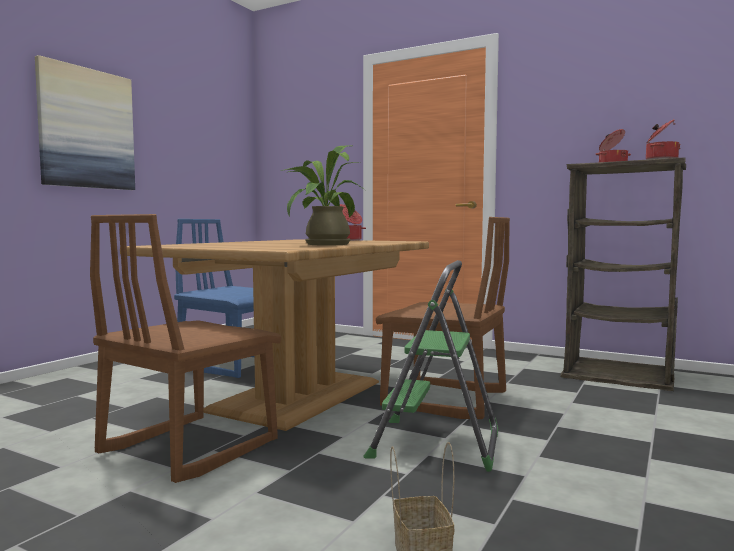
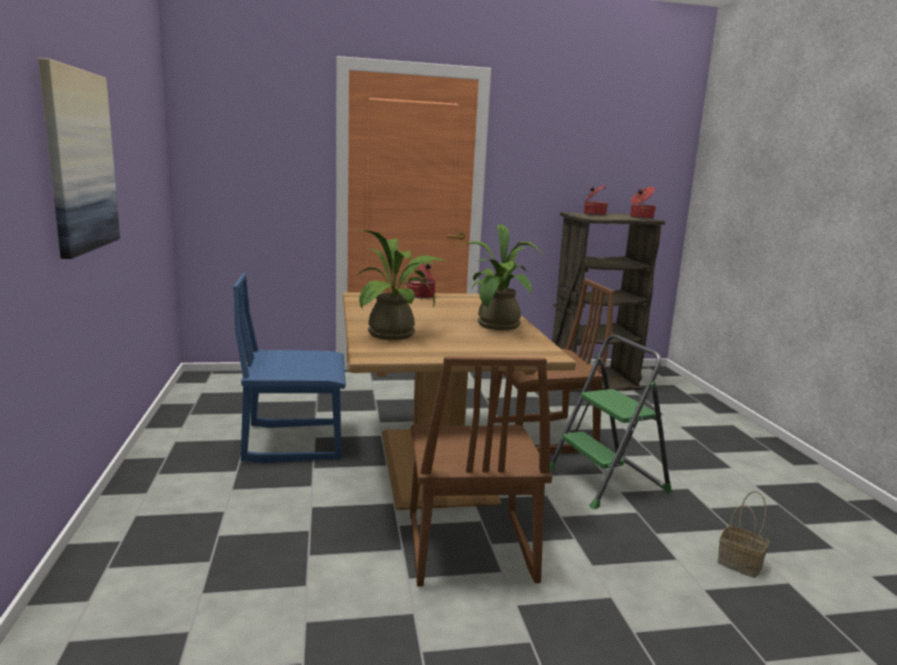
camera: 40 degrees left, 10 degrees up
none -> potted plant [357,230,446,340]

